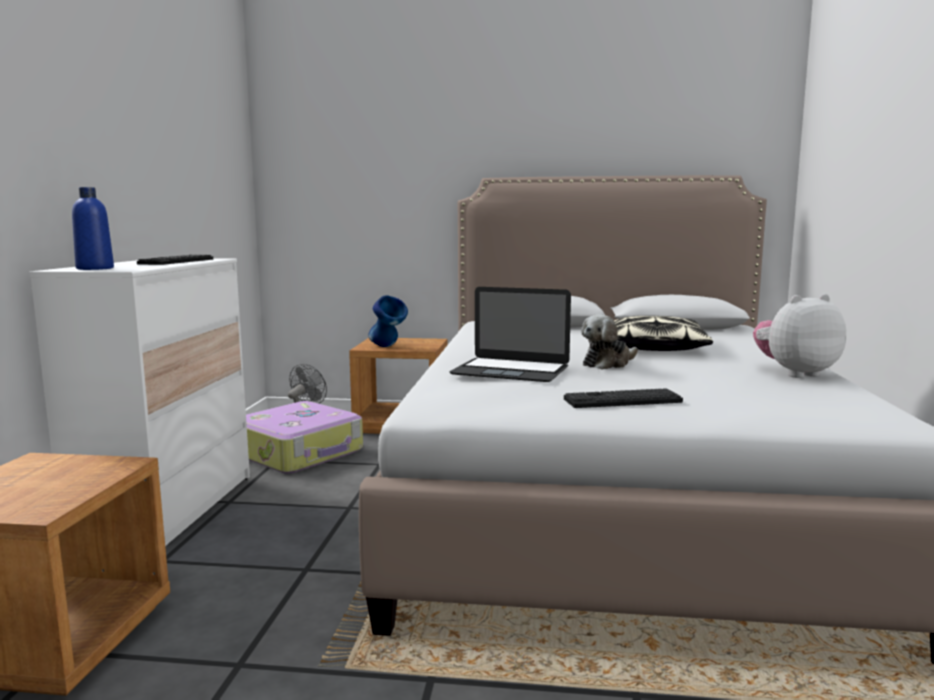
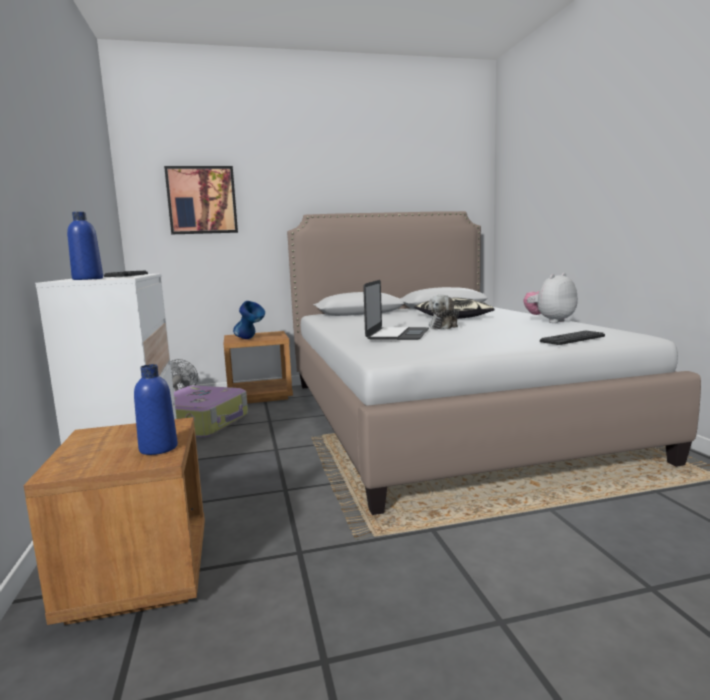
camera: 20 degrees left, 0 degrees up
laptop [449,287,571,382] -> laptop turned 75 degrees counterclockwise [363,280,429,340]
keyboard [564,388,683,408] -> keyboard moved to [540,331,605,345]
none -> blue bottle [134,364,178,455]
none -> picture [164,166,238,234]

